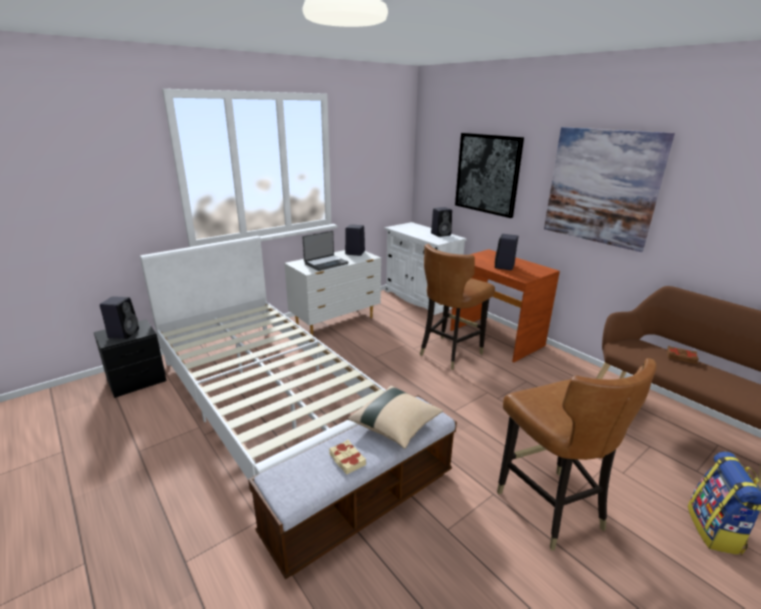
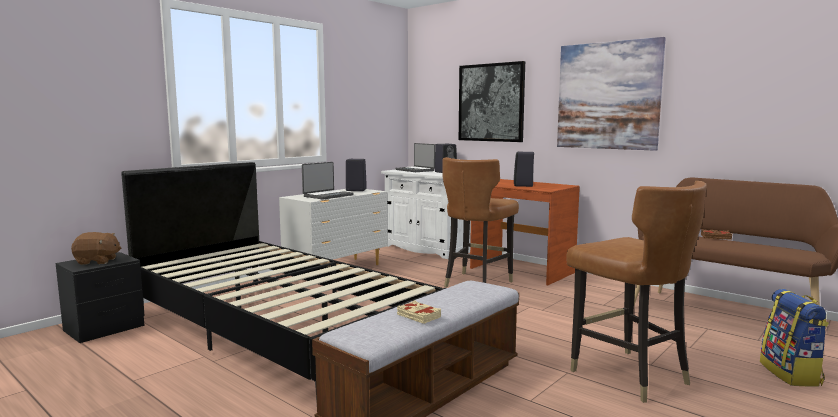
camera: 10 degrees left, 15 degrees down
black speaker [100,296,139,339] -> brown plush toy [71,232,121,265]
white bed [140,236,385,479] -> black bed [121,162,446,401]
beige pillow [348,386,443,449] -> none
none -> laptop [395,143,435,172]

